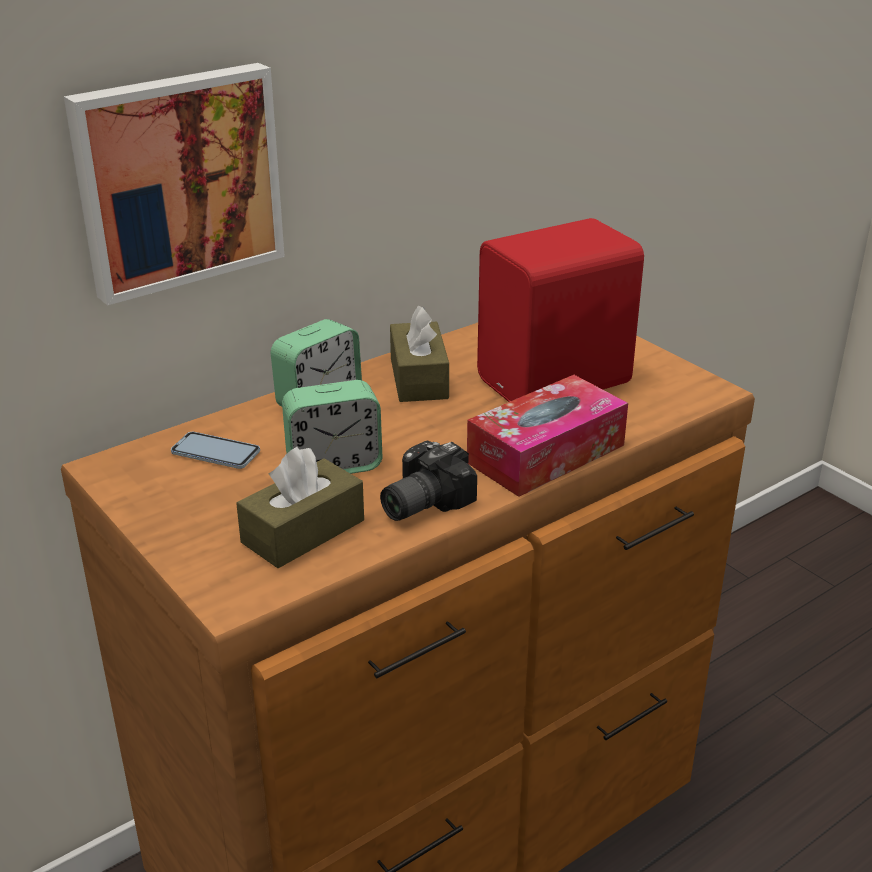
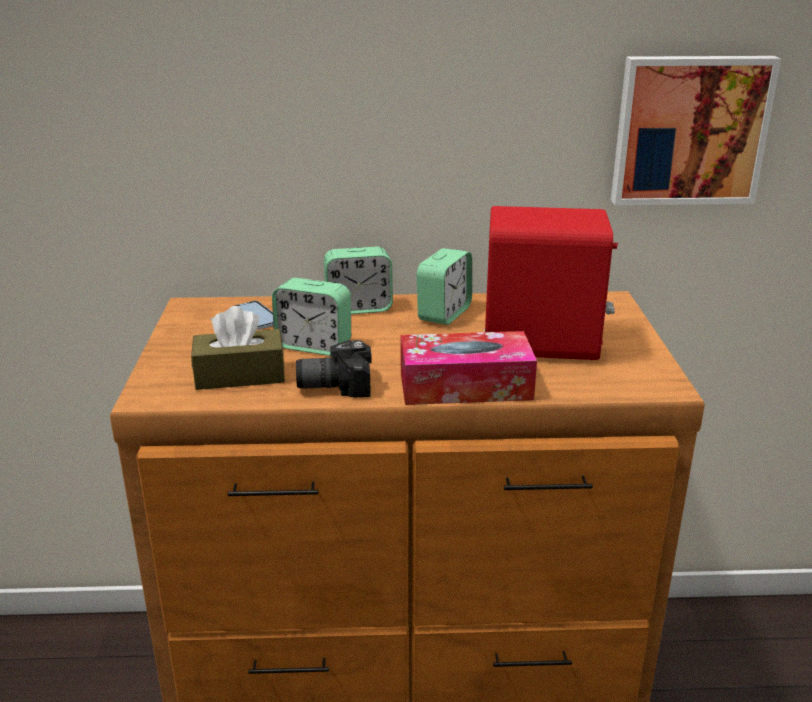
camera: 35 degrees right, 5 degrees down
picture [64,63,285,306] -> picture moved to [611,56,781,205]
brown tissue box [390,306,449,402] -> alarm clock [417,248,472,325]

